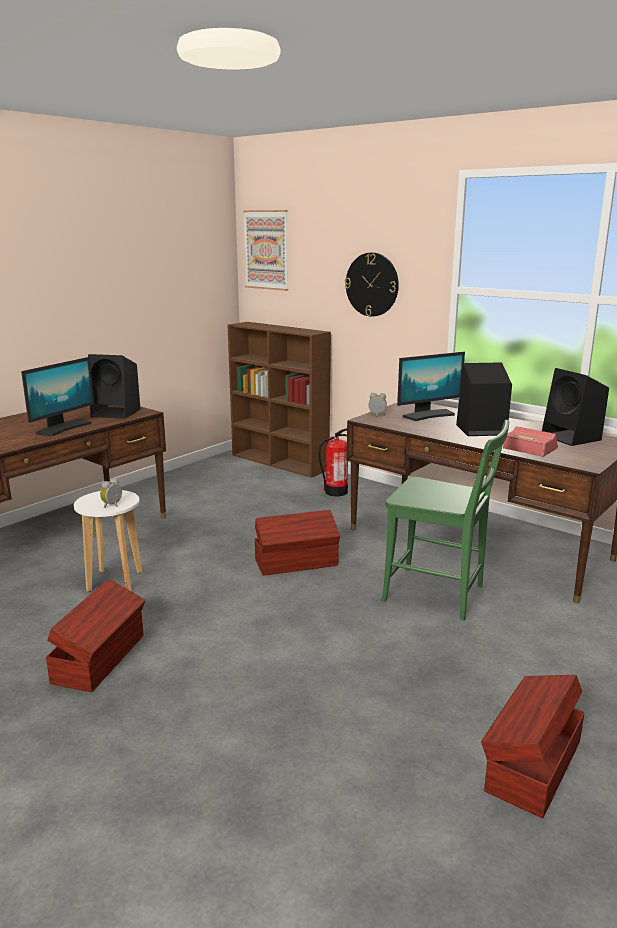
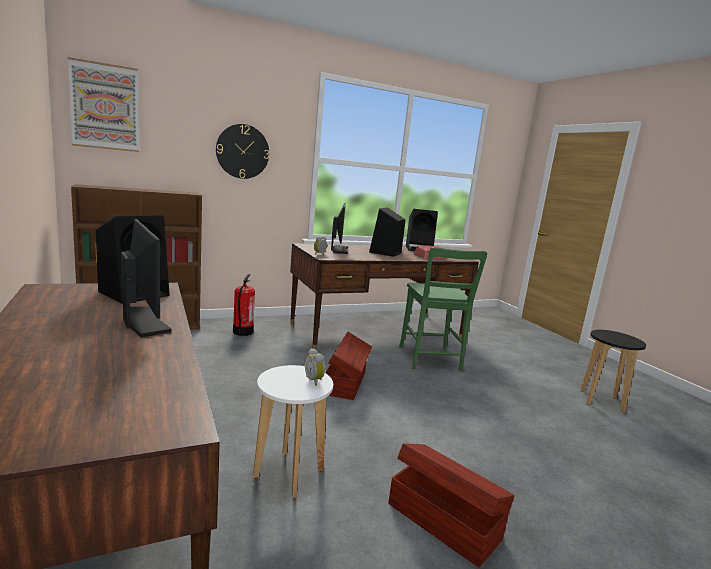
camera: 65 degrees left, 5 degrees down
green chair [381,420,509,620] -> green chair turned 120 degrees clockwise [399,247,487,371]
brown storage box [481,675,584,818] -> black stool [580,330,646,413]

